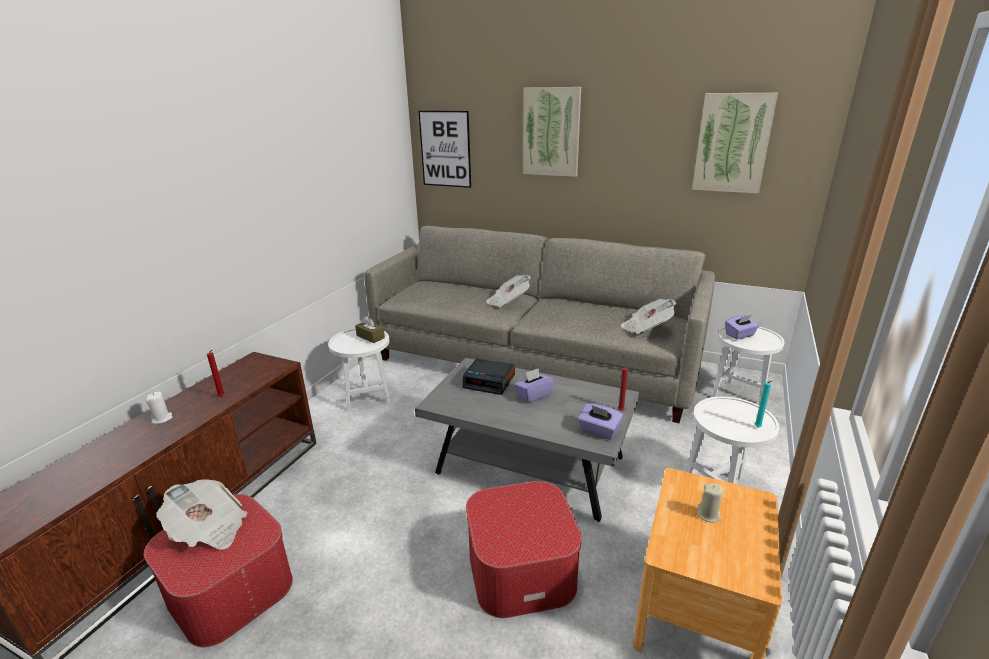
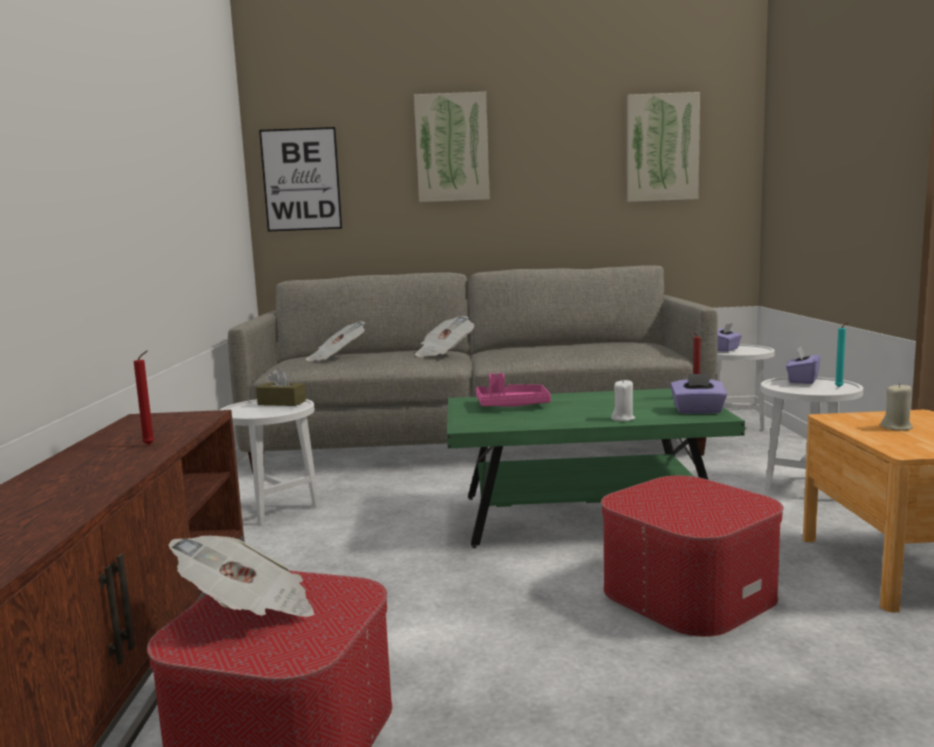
camera: 25 degrees left, 15 degrees down
white candle [146,392,172,424] -> white candle moved to [611,379,635,421]
grey coffee table [415,358,639,522] -> green coffee table [447,389,745,548]
alarm clock [462,359,515,395] -> pink tray [476,373,551,407]
purple tissue box [514,368,554,403] -> purple tissue box moved to [786,347,821,384]
newspaper [621,299,676,334] -> newspaper moved to [306,321,365,361]

